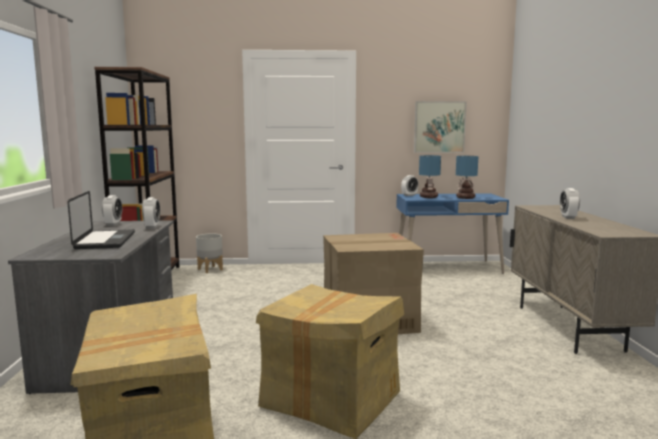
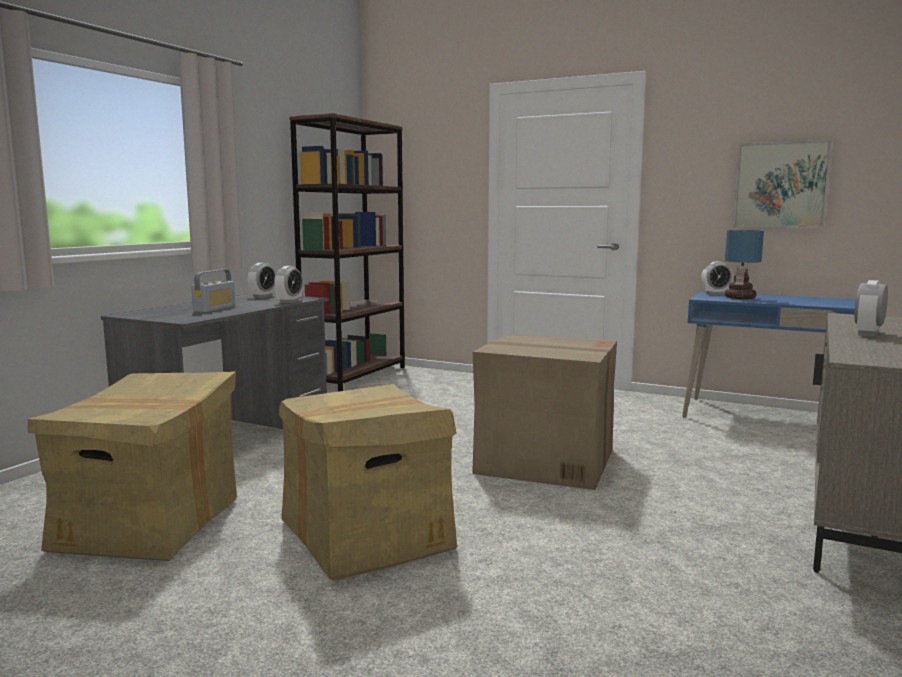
camera: 30 degrees right, 0 degrees up
laptop [68,191,135,249] -> radio [191,269,235,312]
grey planter [196,233,223,273] -> none
table lamp [456,156,478,199] -> none

